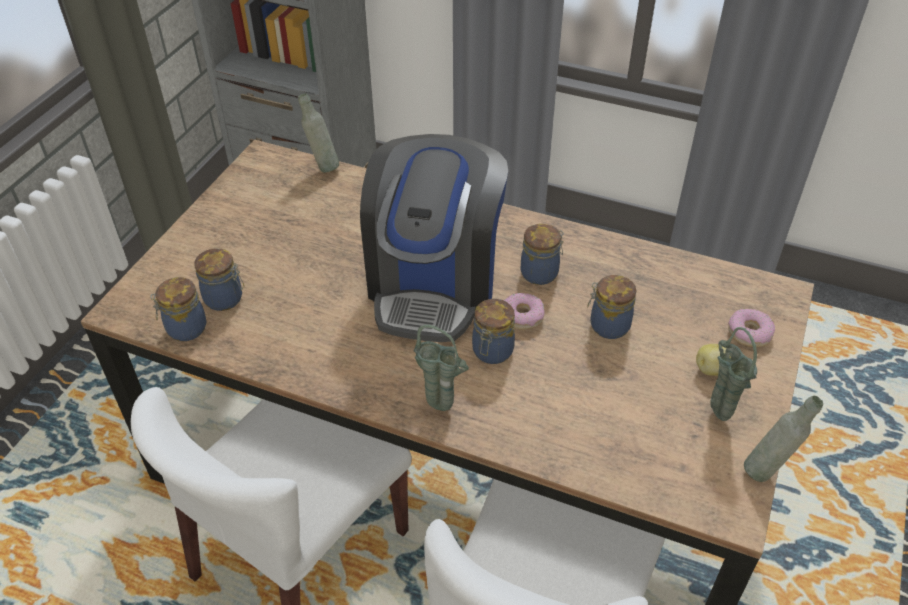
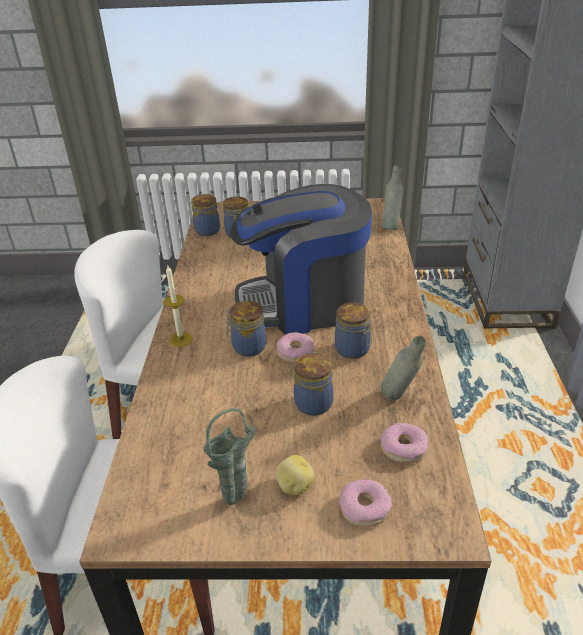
camera: 70 degrees right, 10 degrees down
green vase [413,325,469,411] -> candle [164,266,193,347]
grey bottle [744,396,823,482] -> grey bottle moved to [381,336,426,400]
none -> donut [381,423,428,463]

